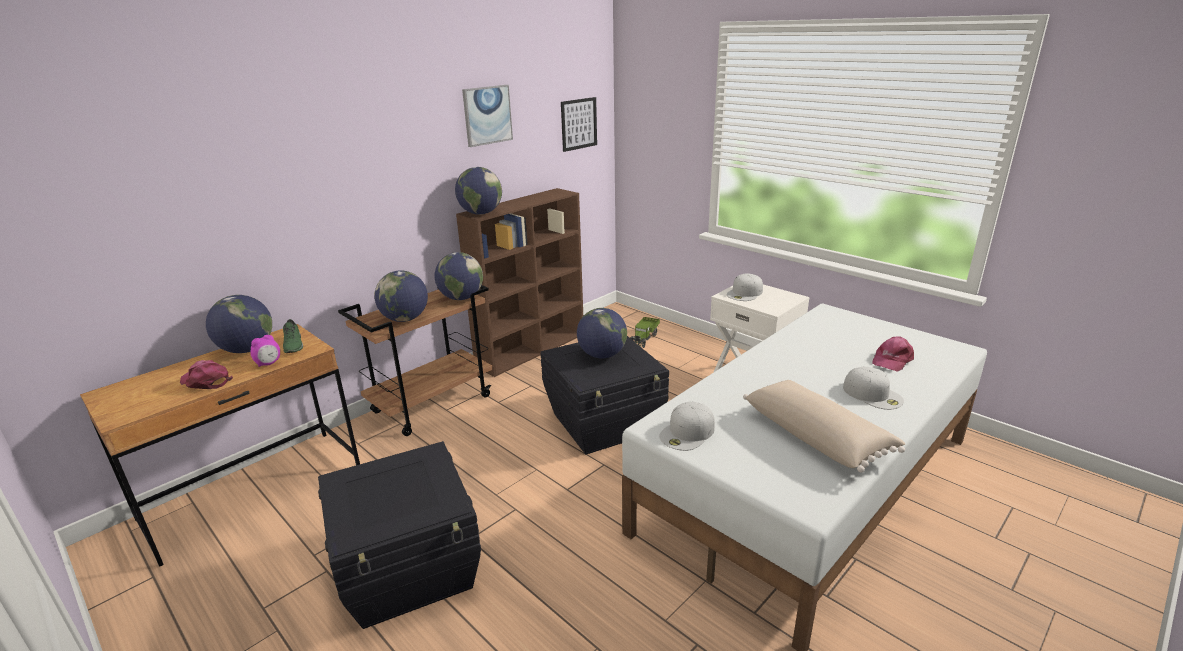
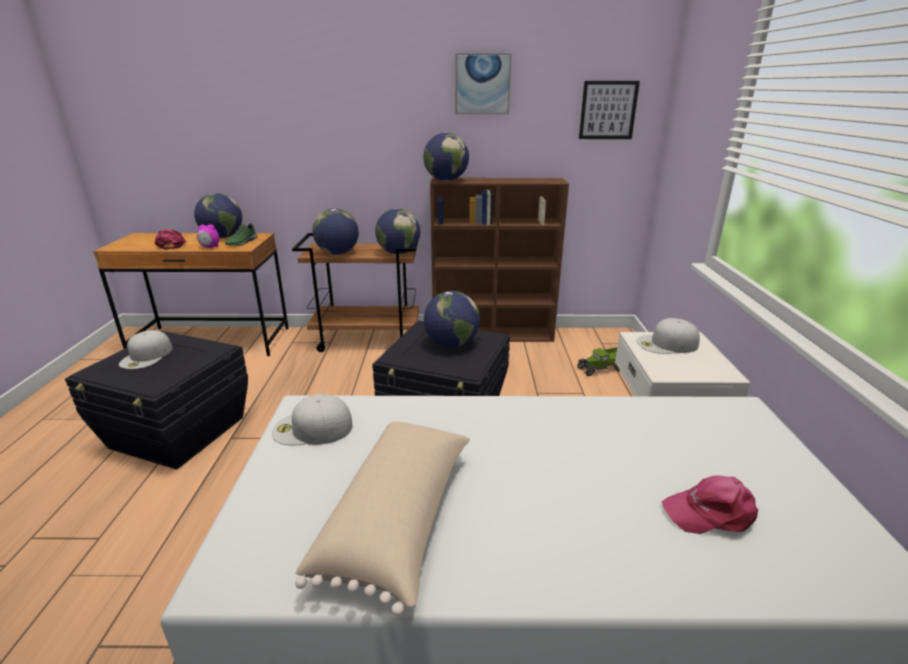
camera: 45 degrees right, 0 degrees up
white cap [843,367,904,410] -> white cap moved to [119,330,172,369]

